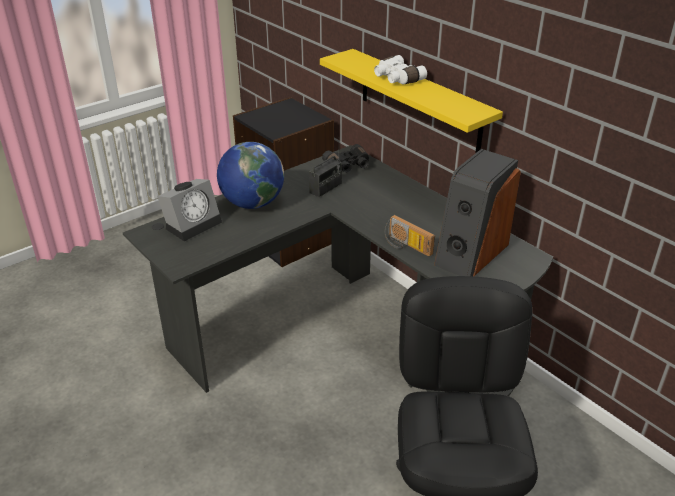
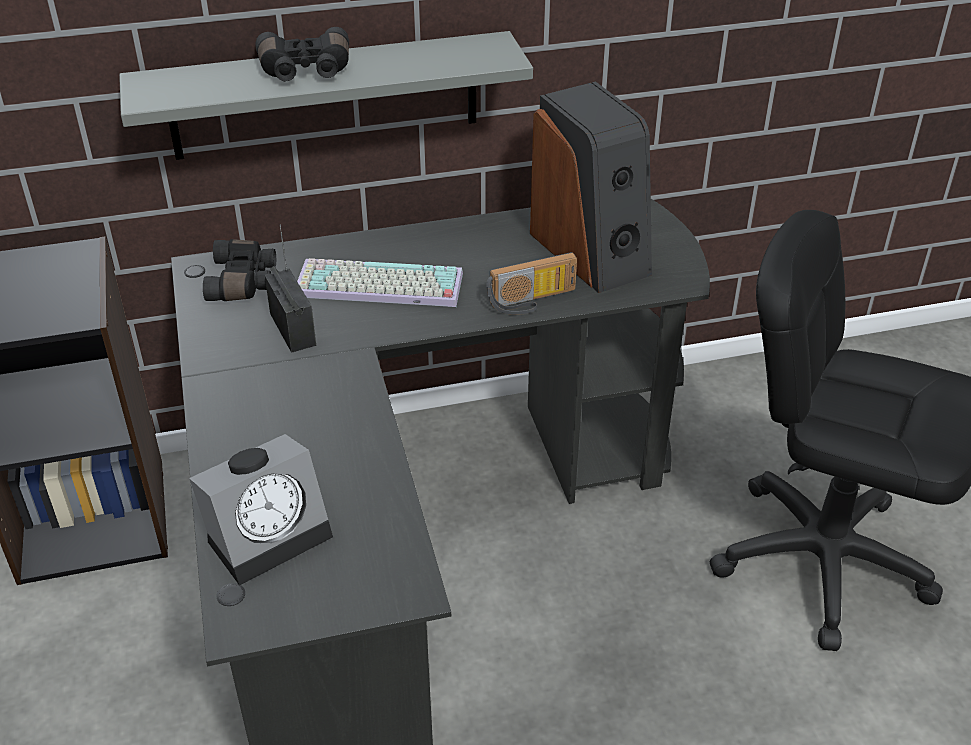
camera: 65 degrees left, 5 degrees up
alarm clock [157,179,222,241] -> alarm clock turned 75 degrees clockwise [189,434,333,586]
globe [217,142,284,209] -> none
yellow shelf [320,49,503,153] -> grey shelf [119,31,533,160]
white binoculars [374,55,427,84] -> black binoculars [256,27,349,81]
none -> keyboard [297,258,463,307]

